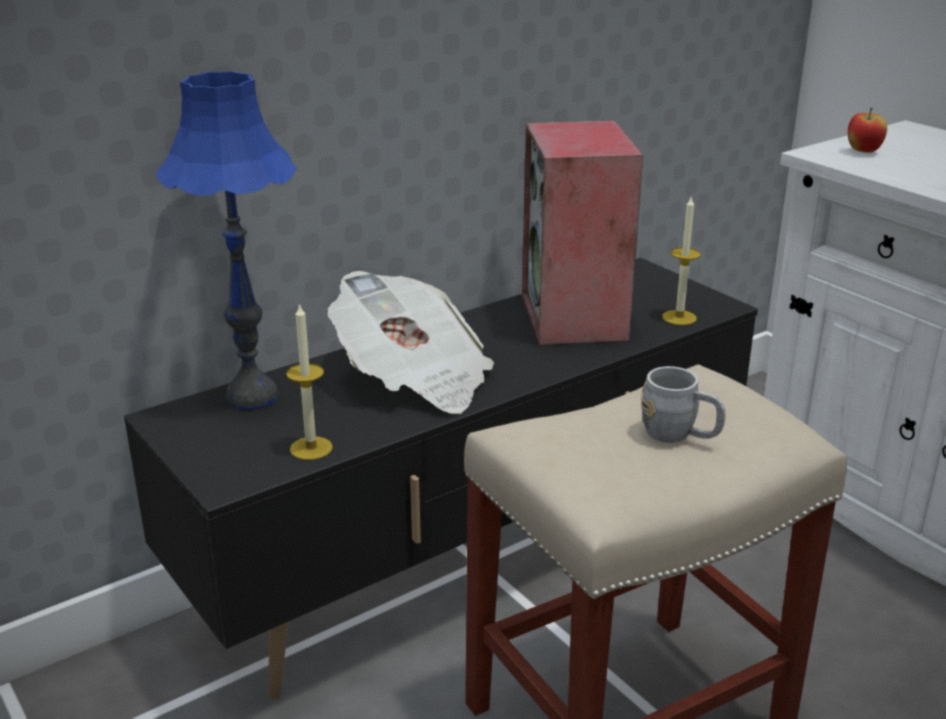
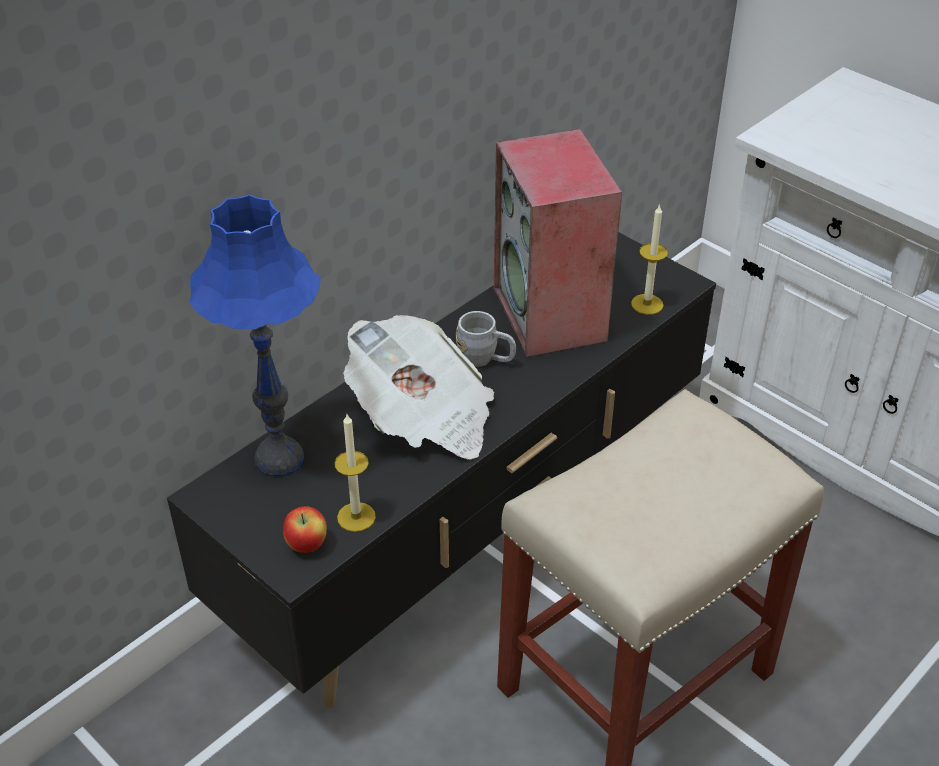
camera: 10 degrees left, 15 degrees up
grey mug [641,366,726,443] -> grey mug moved to [456,311,516,367]
apple [848,108,887,153] -> apple moved to [283,506,327,553]

